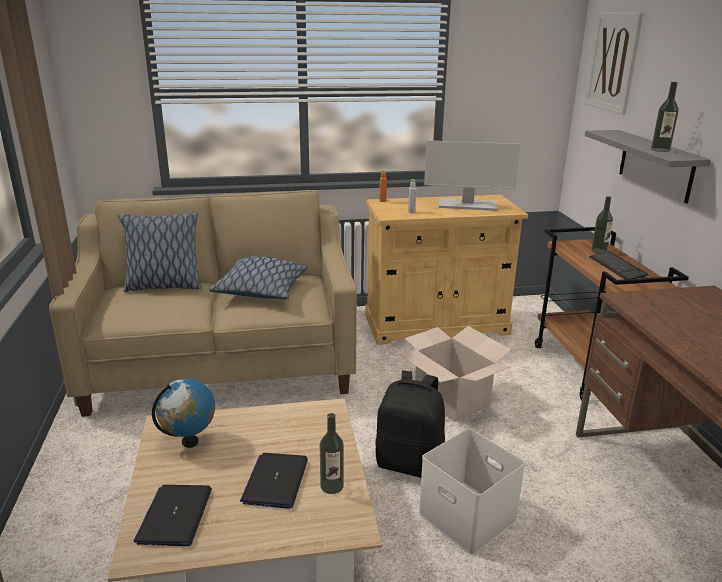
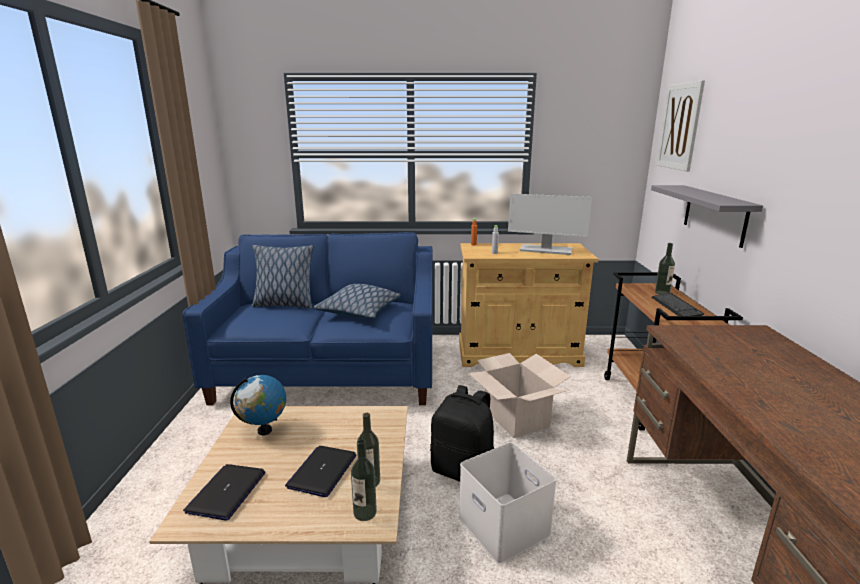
camera: 10 degrees right, 5 degrees down
beige sofa [49,190,357,416] -> blue sofa [182,232,433,405]
bottle [651,82,679,152] -> bottle moved to [351,439,377,521]

